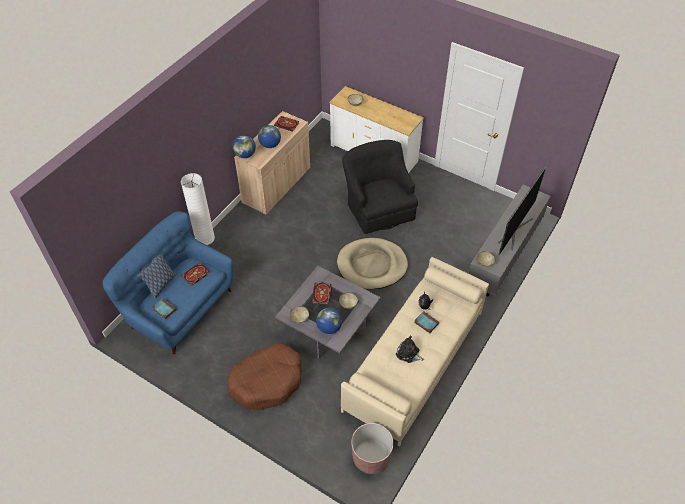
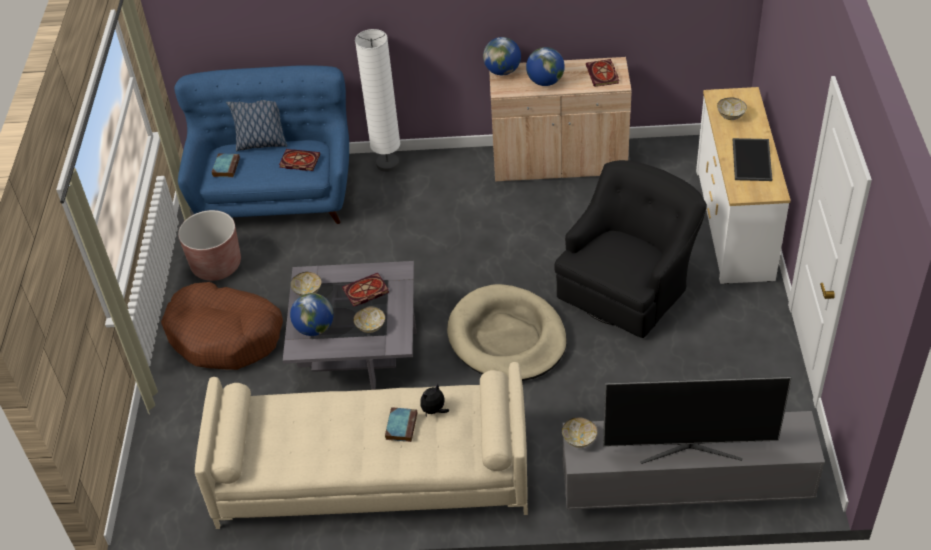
camera: 60 degrees right, 5 degrees down
brown planter [351,423,394,474] -> brown planter moved to [178,210,241,281]
plush toy [396,336,424,363] -> none
none -> tray [733,138,772,181]

